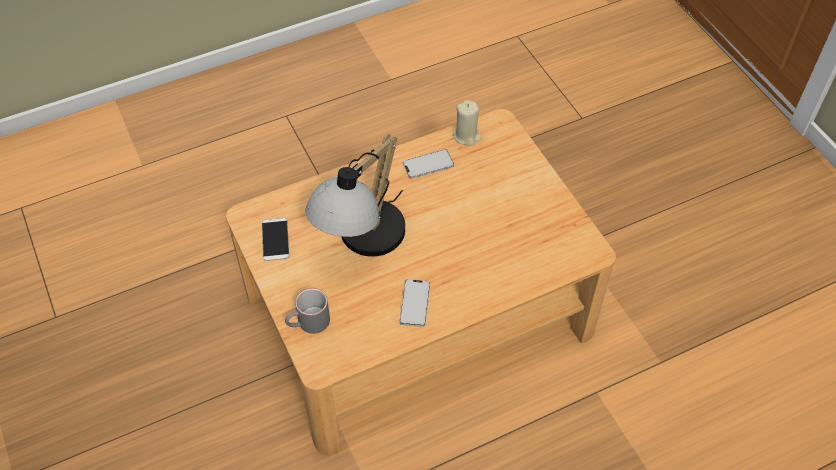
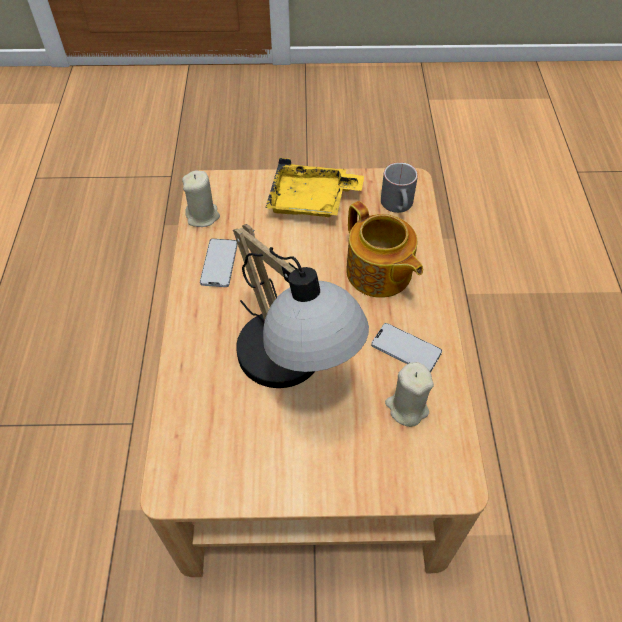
camera: 65 degrees left, 0 degrees up
phone [262,218,289,261] -> none
grey mug [285,288,330,334] -> grey mug moved to [381,162,418,213]
none -> yellow tray [265,158,364,217]
none -> teapot [346,201,423,298]
none -> beige candle [385,362,434,427]

